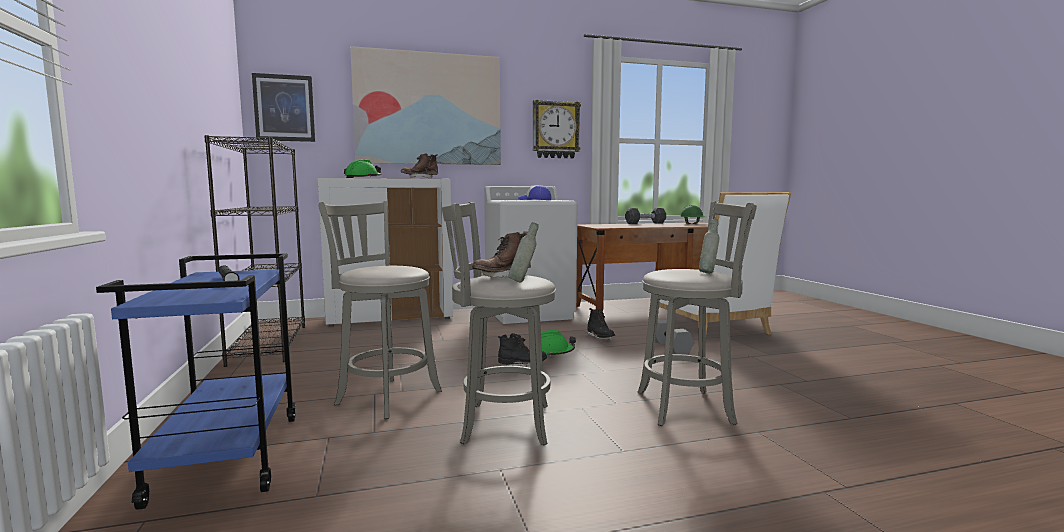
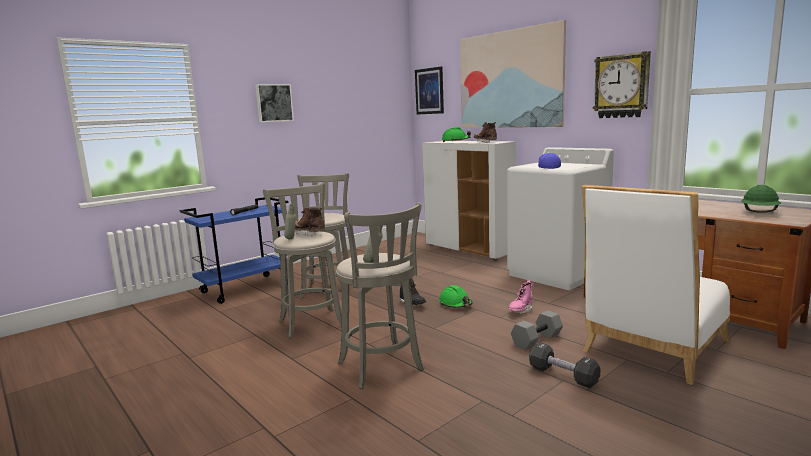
camera: 65 degrees right, 5 degrees up
black bookcase [204,135,305,367] -> none
black boot [586,308,615,340] -> pink boot [508,280,533,314]
black dumbbell [625,208,666,224] -> black dumbbell moved to [529,342,600,388]
none -> picture [255,84,294,122]

